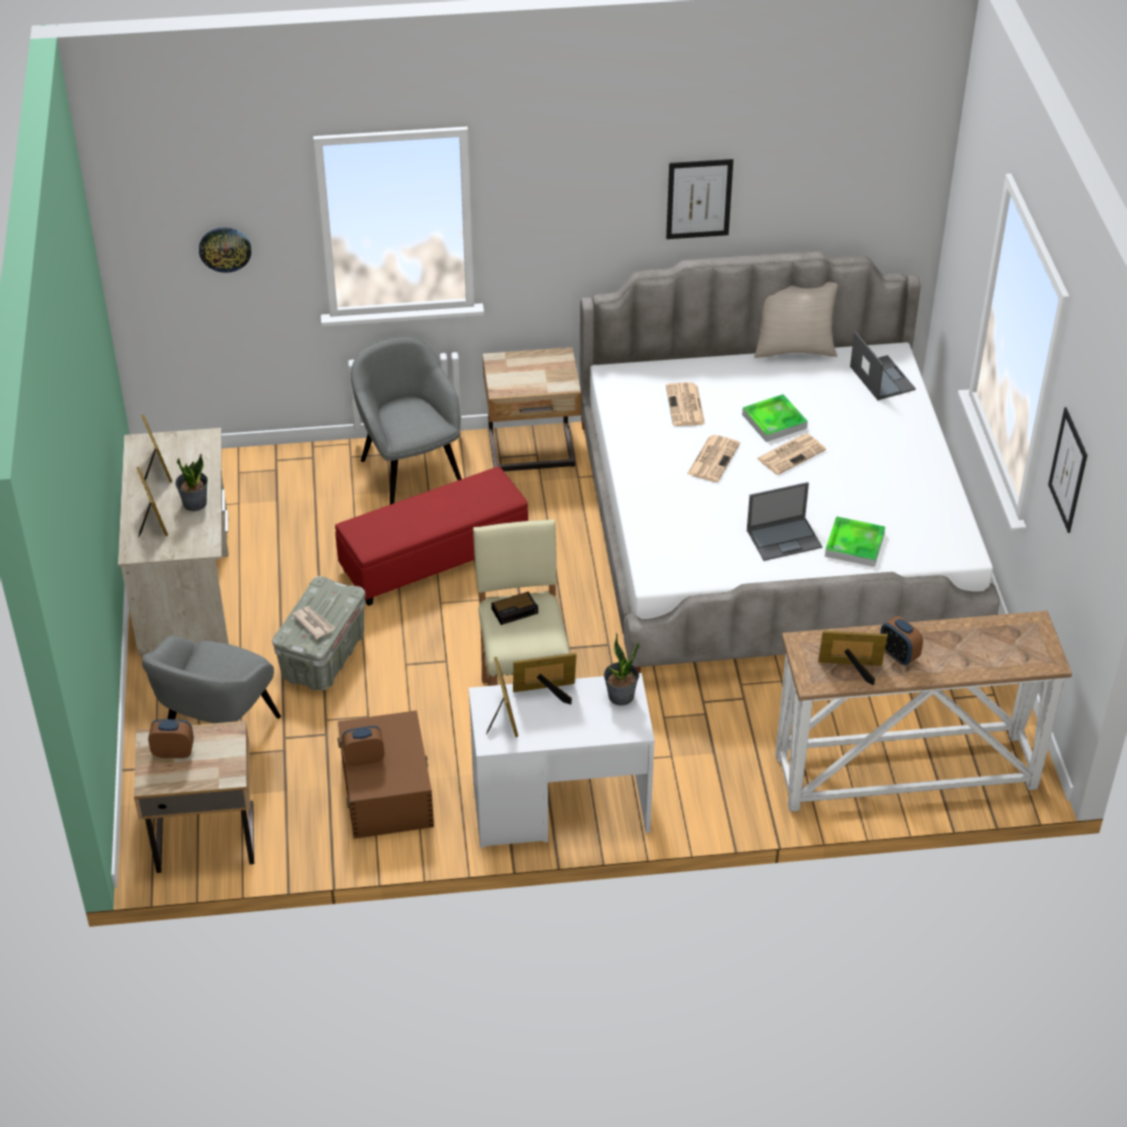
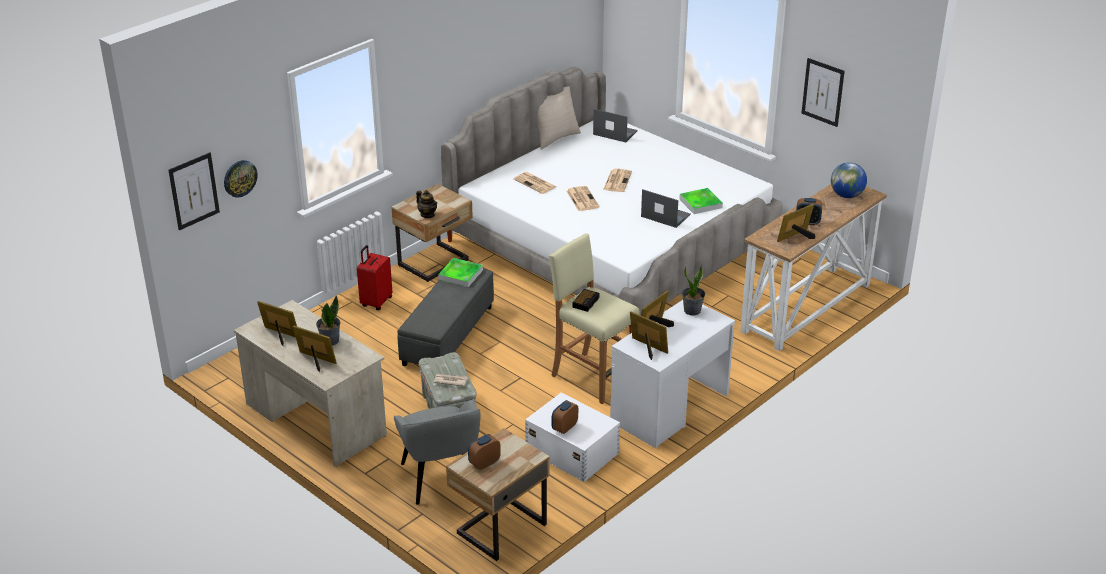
camera: 40 degrees left, 10 degrees down
red ottoman [335,466,528,606] -> grey ottoman [398,269,494,366]
brown storage box [337,710,434,839] -> white storage box [525,393,620,482]
grey armchair [351,336,462,505] -> red suitcase [357,245,392,310]
picture [666,159,733,239] -> picture moved to [168,152,220,230]
tray [742,394,808,442] -> tray moved to [438,258,483,287]
laptop [747,482,822,561] -> laptop turned 90 degrees counterclockwise [641,189,691,228]
none -> teapot [416,190,437,218]
none -> globe [831,162,867,198]

